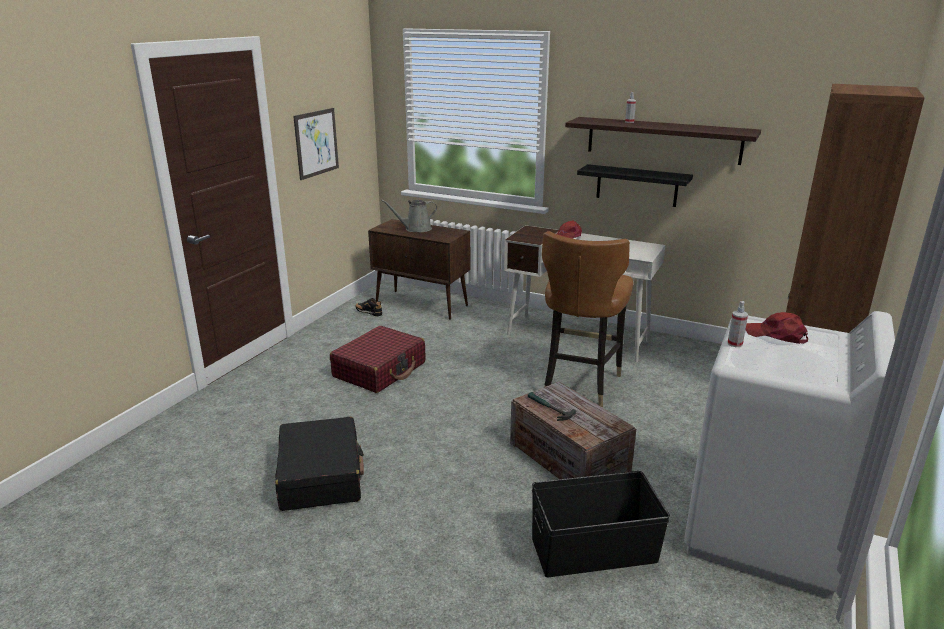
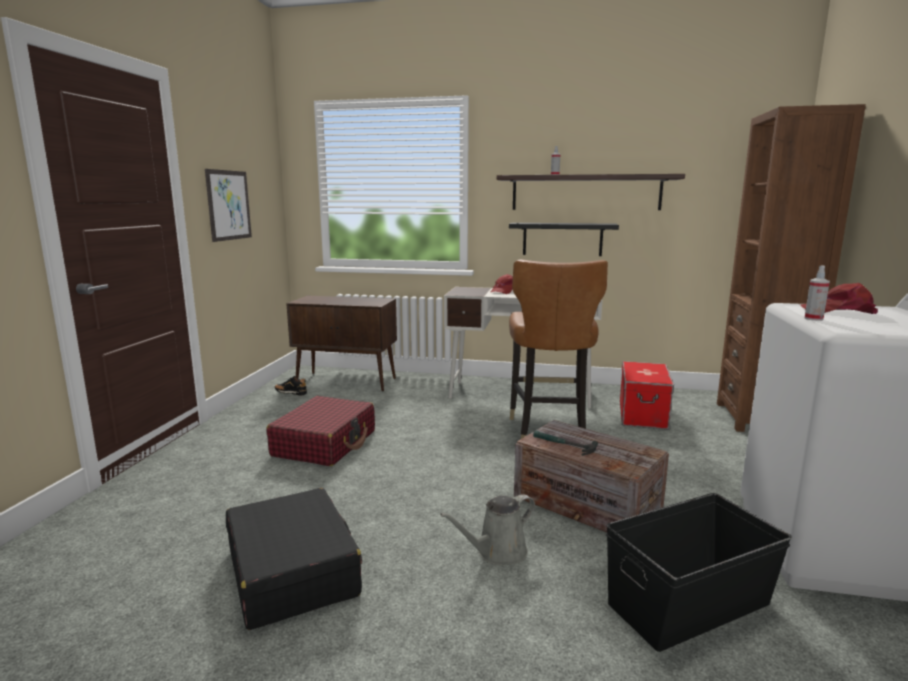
camera: 15 degrees left, 10 degrees down
grey watering can [381,199,437,232] -> grey watering can moved to [440,494,535,565]
none -> storage box [620,361,674,429]

